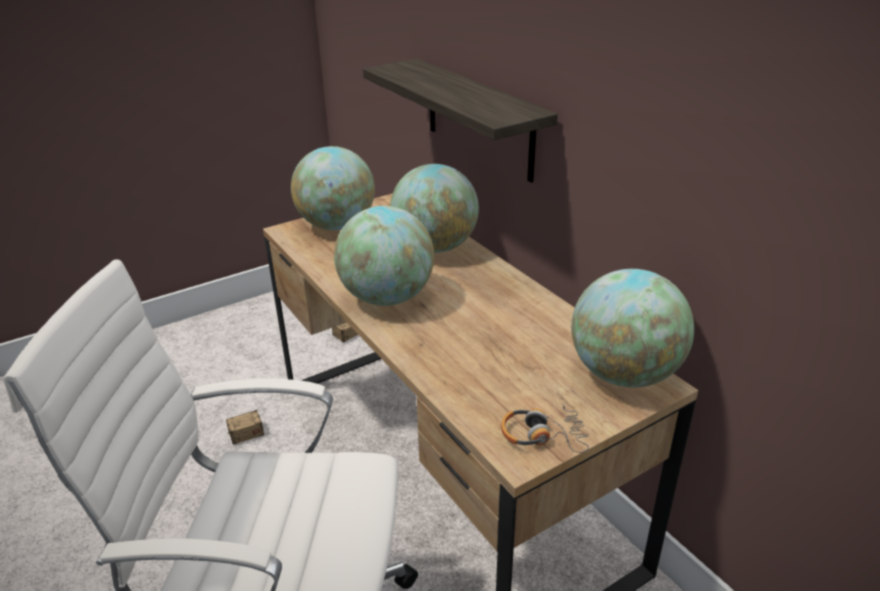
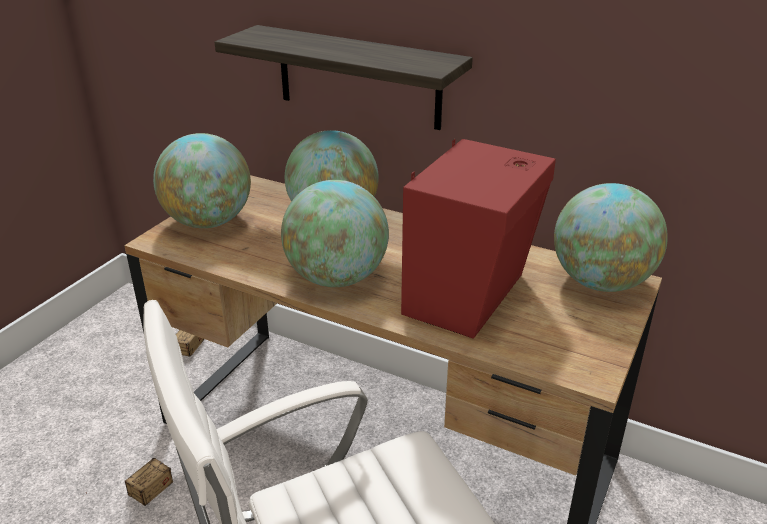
camera: 30 degrees left, 0 degrees up
headphones [501,404,589,453] -> none
none -> red speaker [401,139,556,339]

